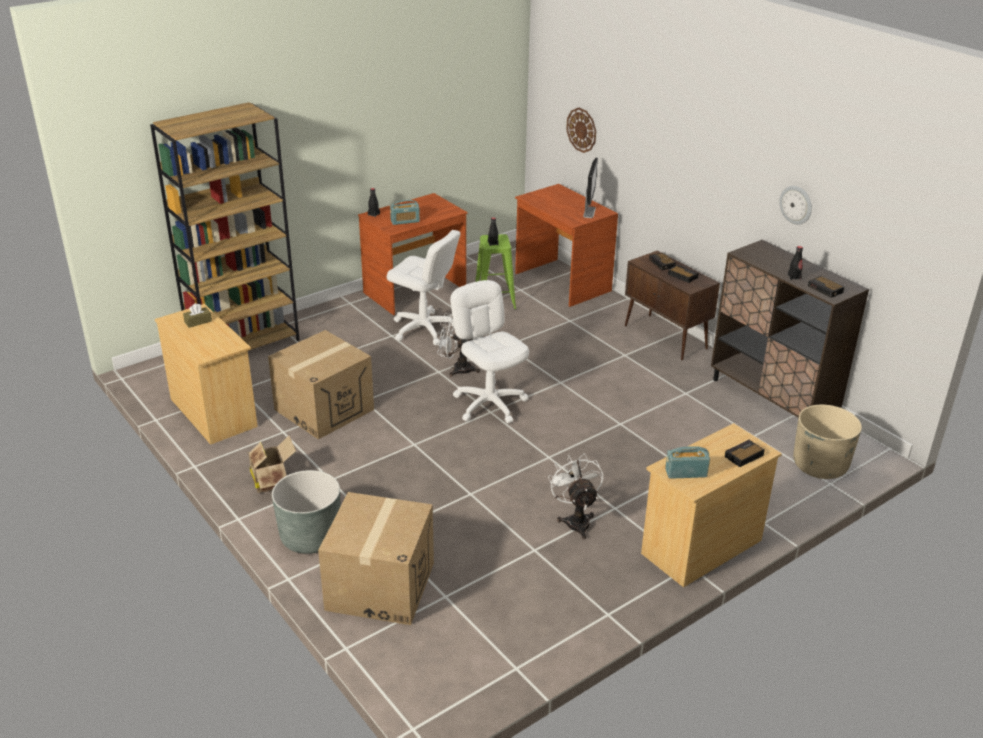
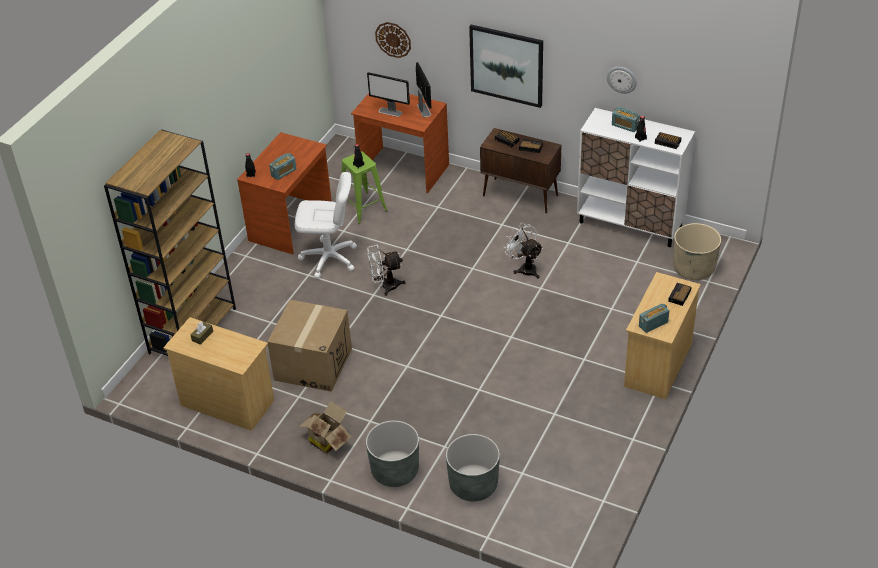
camera: 25 degrees left, 10 degrees up
cardboard box [318,492,434,625] -> grey planter [446,434,500,501]
white office chair [450,280,529,423] -> none
white fan [548,453,603,539] -> white fan moved to [503,222,543,279]
brown cabinet [711,240,869,418] -> white cabinet [577,108,695,247]
none -> monitor [367,72,410,117]
none -> picture [469,25,543,108]
none -> radio [612,107,640,132]

